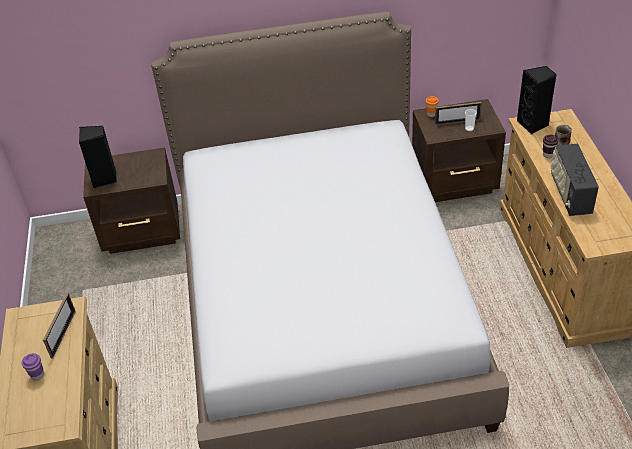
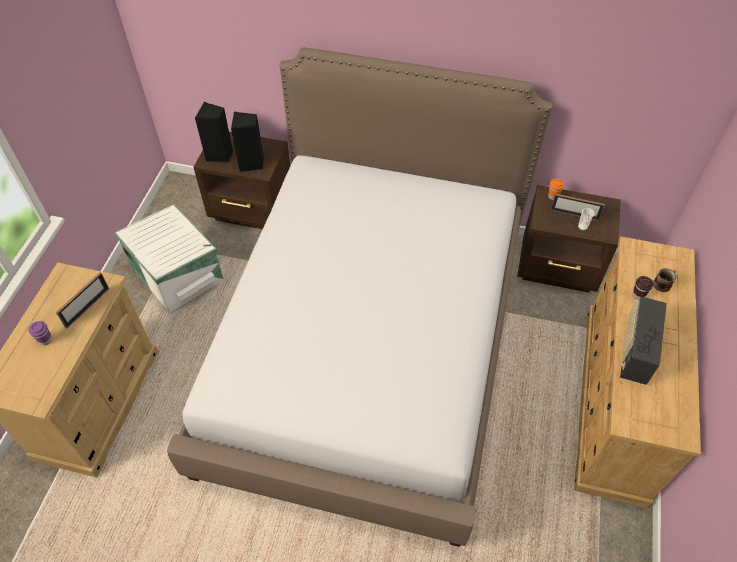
camera: 20 degrees right, 10 degrees up
black speaker [517,66,557,134] -> black speaker moved to [231,111,264,172]
none -> white storage box [115,205,224,314]

